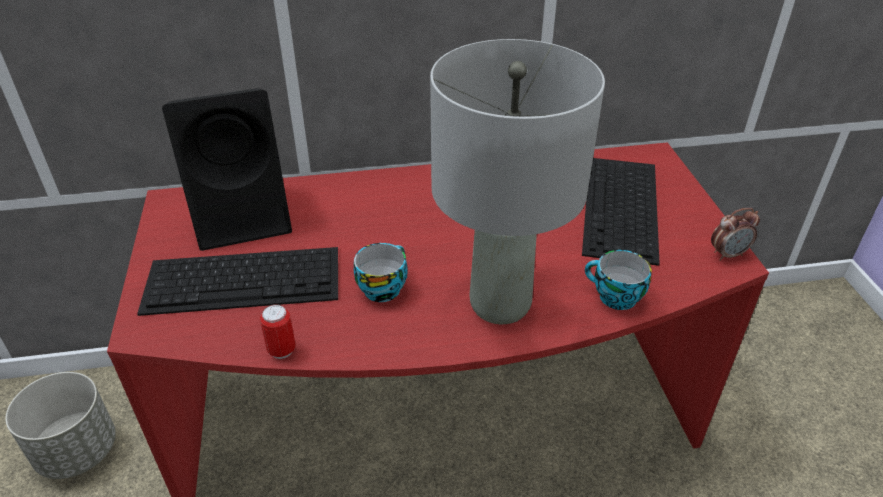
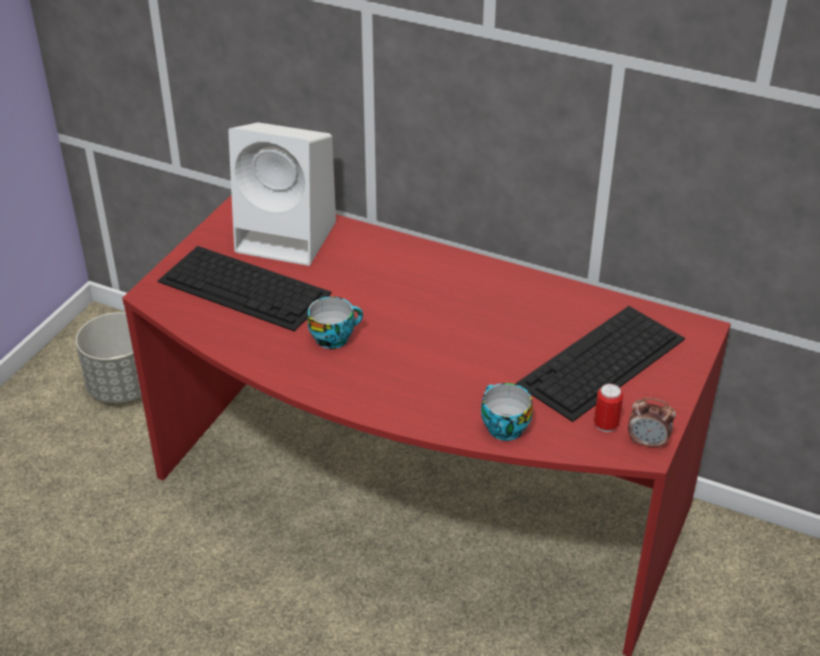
camera: 35 degrees right, 0 degrees up
black speaker [162,88,292,251] -> white speaker [228,122,336,266]
can [260,304,295,359] -> can moved to [594,384,623,432]
grey table lamp [430,39,605,324] -> none

